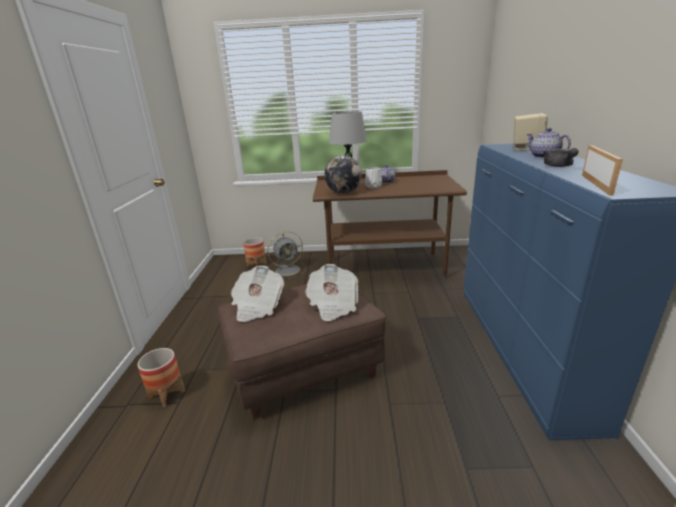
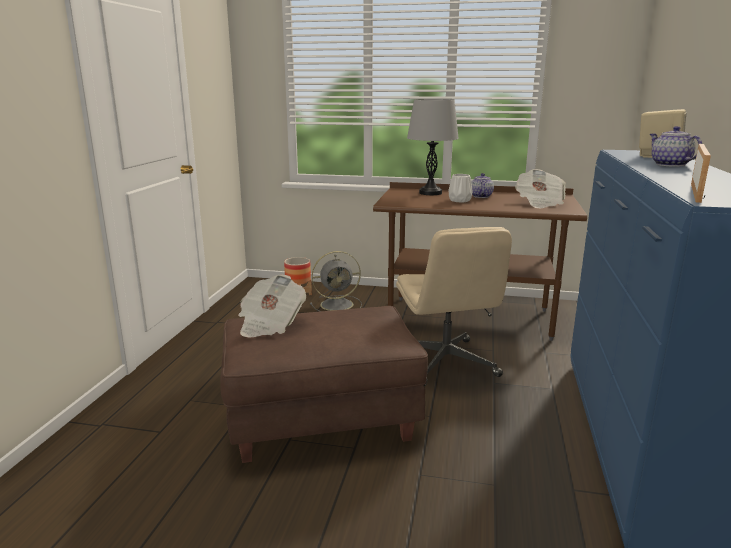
camera: 10 degrees right, 5 degrees down
planter [138,348,185,408] -> none
newspaper [305,264,358,321] -> newspaper moved to [515,169,566,208]
globe [324,155,362,193] -> none
grey teapot [543,148,579,167] -> none
none -> beige office chair [396,227,512,386]

